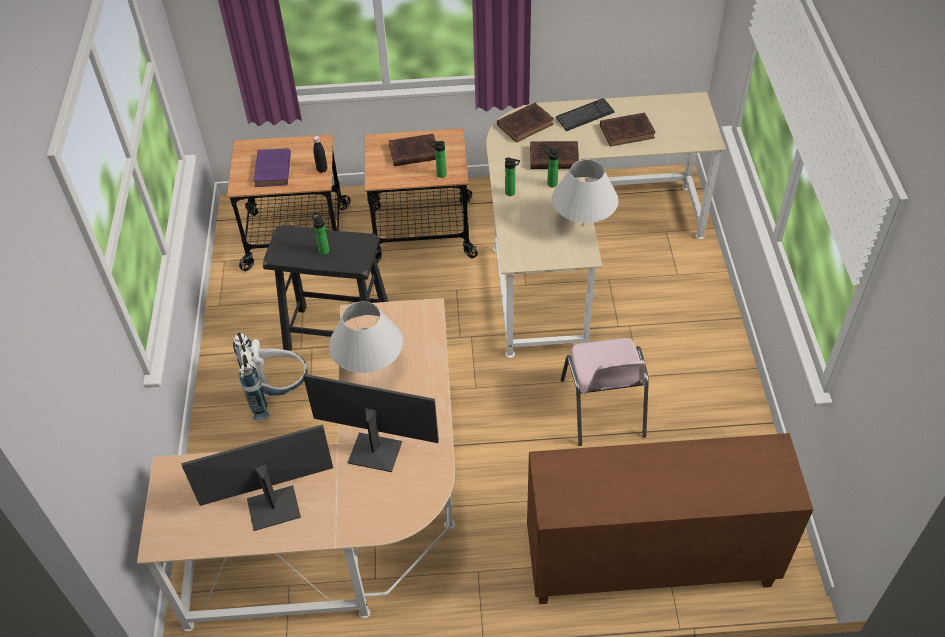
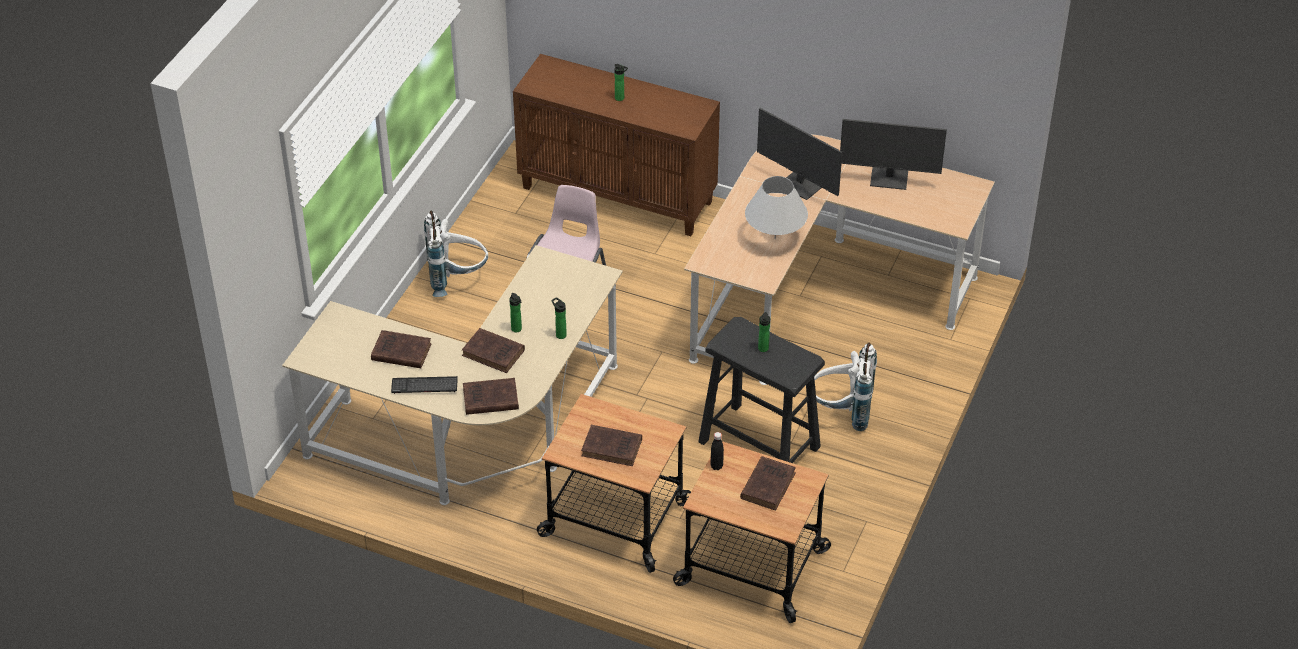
camera: 155 degrees left, 5 degrees down
purple book [254,148,291,187] -> brown book [740,456,796,510]
bottle [431,141,446,178] -> bottle moved to [614,64,628,101]
white table lamp [552,160,619,226] -> none
none -> white backpack [424,211,488,297]

